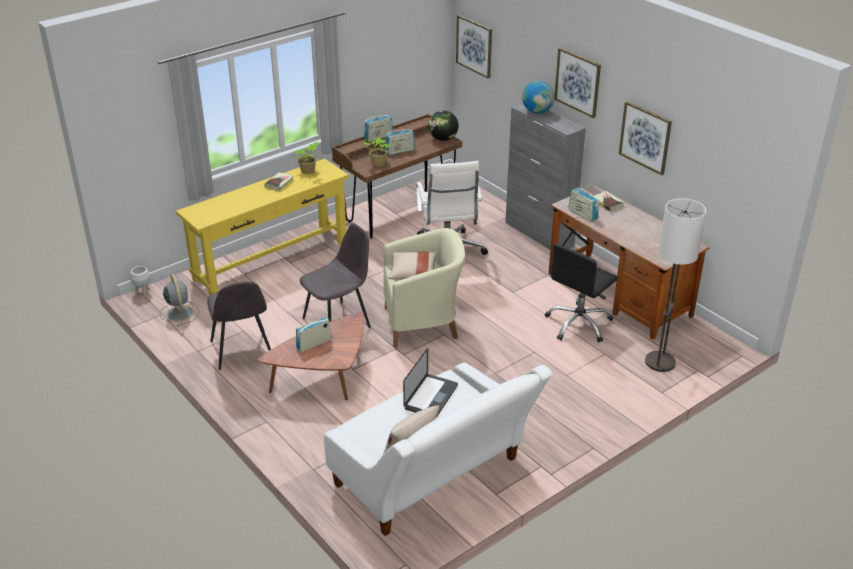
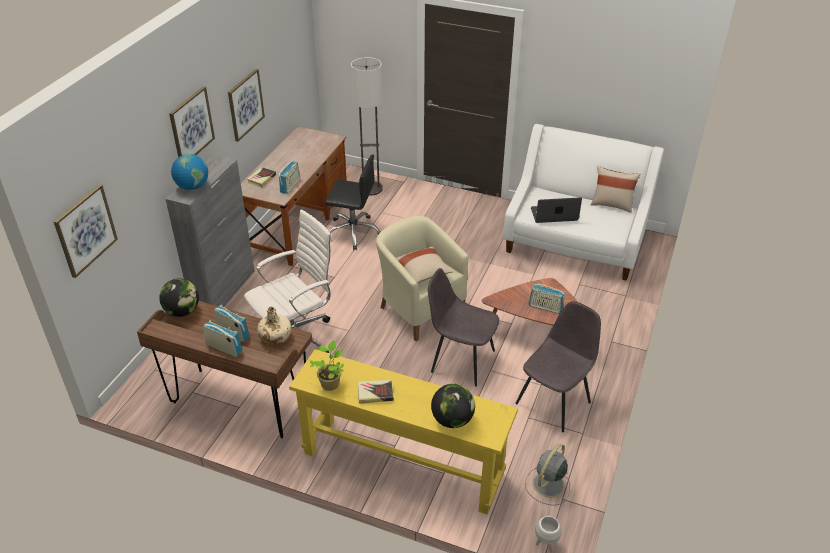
camera: 120 degrees left, 5 degrees up
potted plant [362,138,391,166] -> beige bottle [257,306,291,345]
none -> globe [431,384,475,428]

